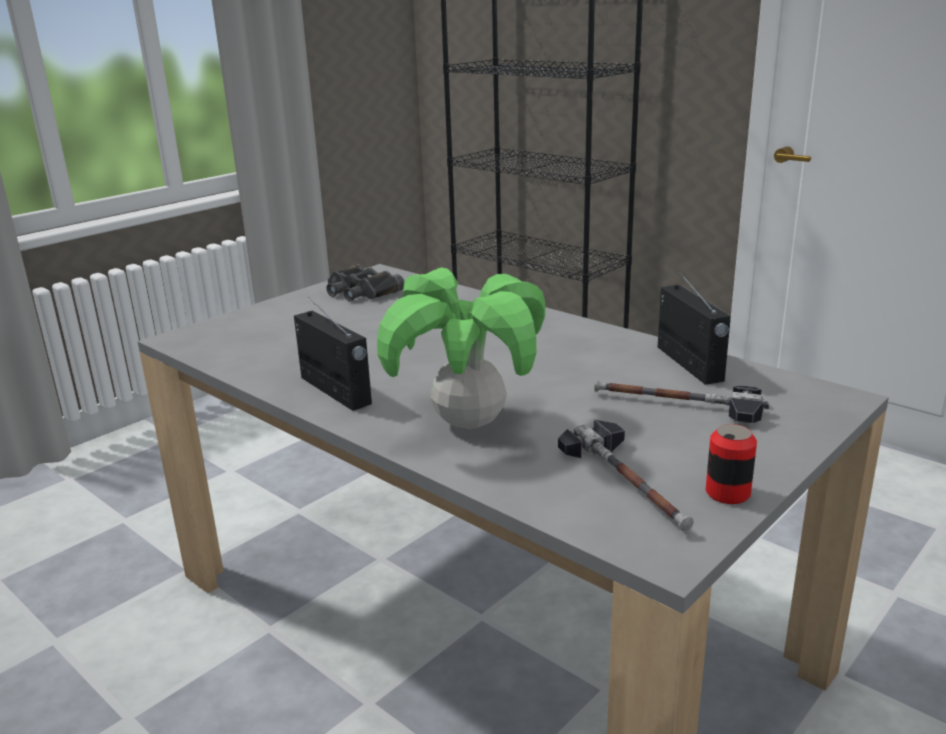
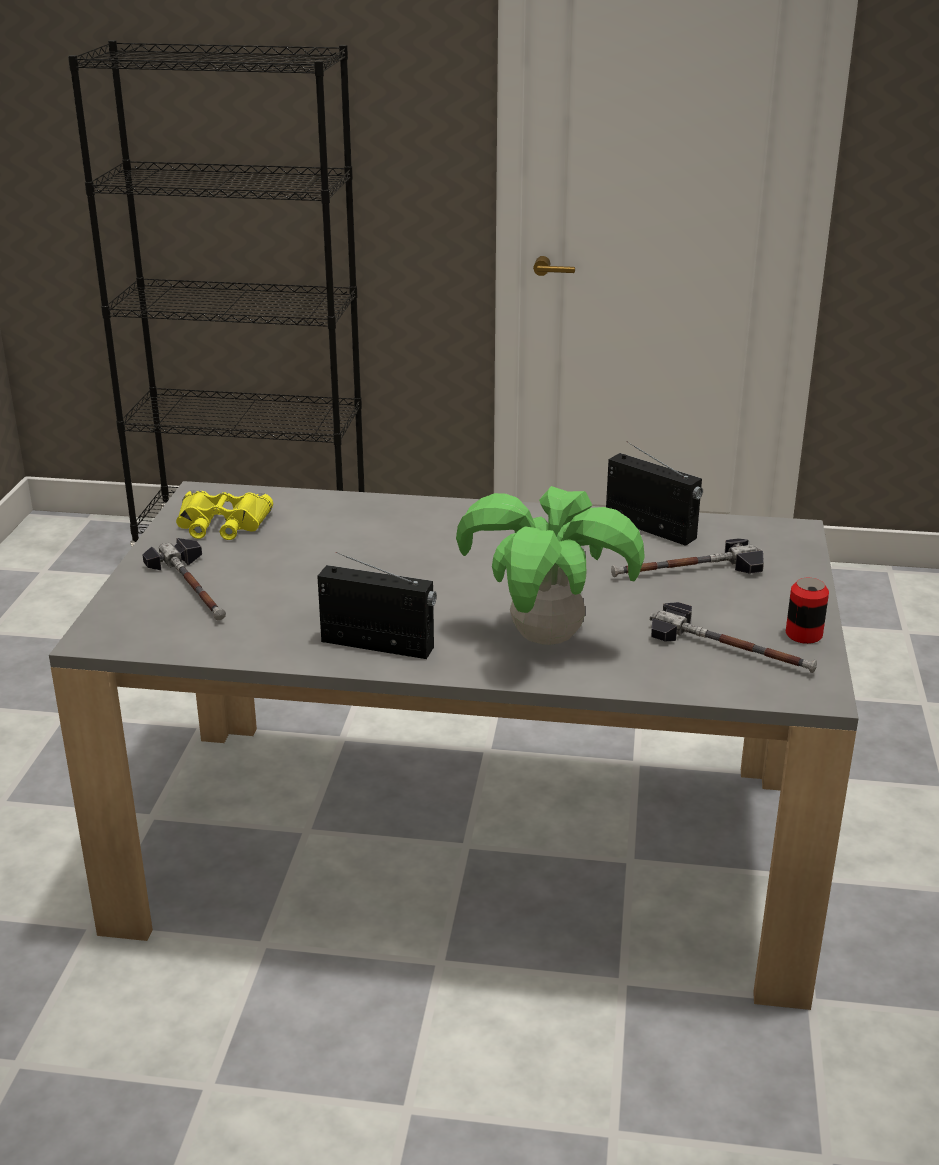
camera: 35 degrees left, 5 degrees up
black binoculars [326,264,404,302] -> yellow binoculars [176,491,273,540]
none -> hammer [142,538,226,620]

